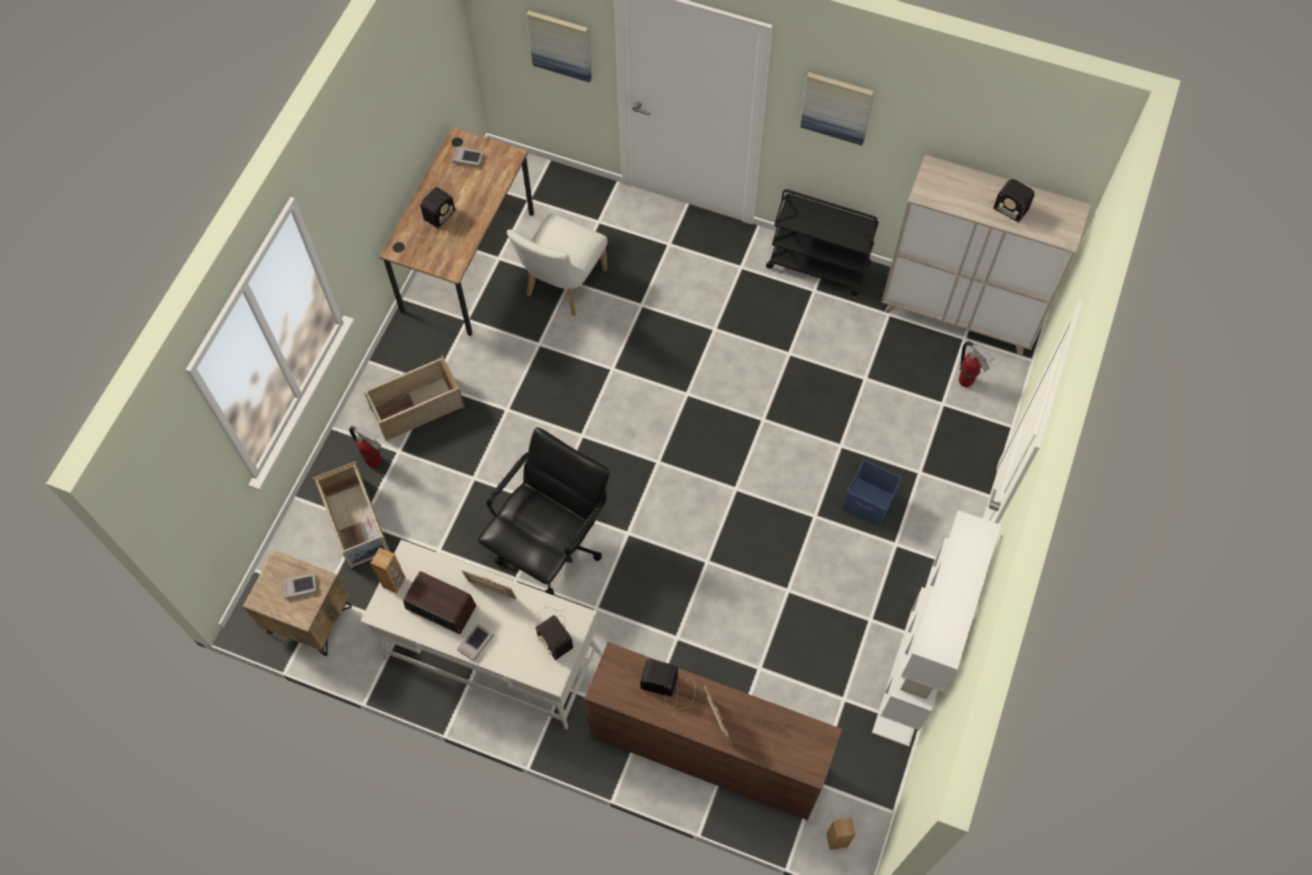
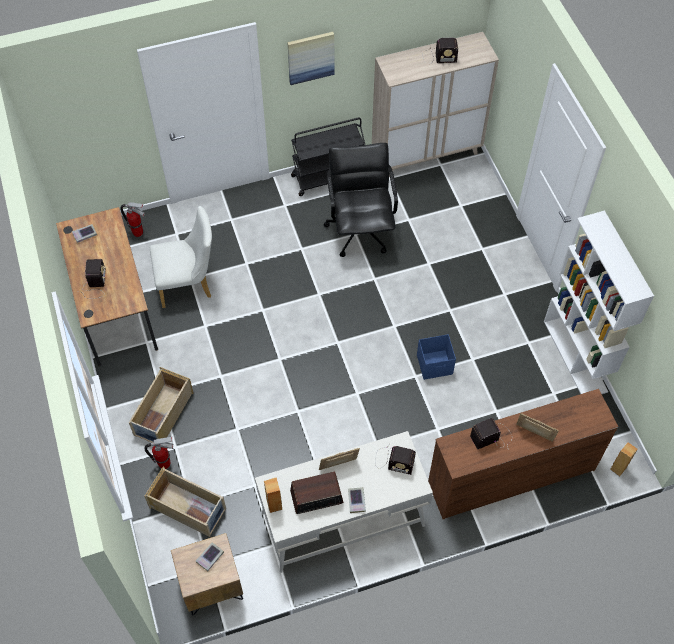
camera: 40 degrees left, 5 degrees down
black office chair [478,427,610,595] -> black office chair moved to [324,143,398,257]
white chair [507,213,608,316] -> white chair turned 90 degrees counterclockwise [150,206,212,308]
picture [527,10,592,83] -> none
blue storage box [842,459,902,527] -> blue storage box moved to [417,334,456,380]
fire extinguisher [959,341,994,387] -> fire extinguisher moved to [120,202,145,237]

